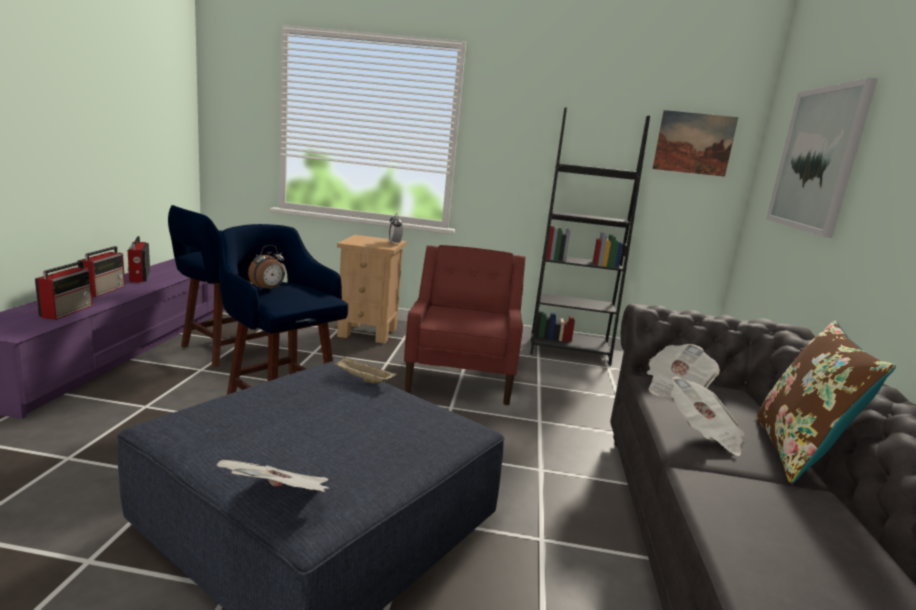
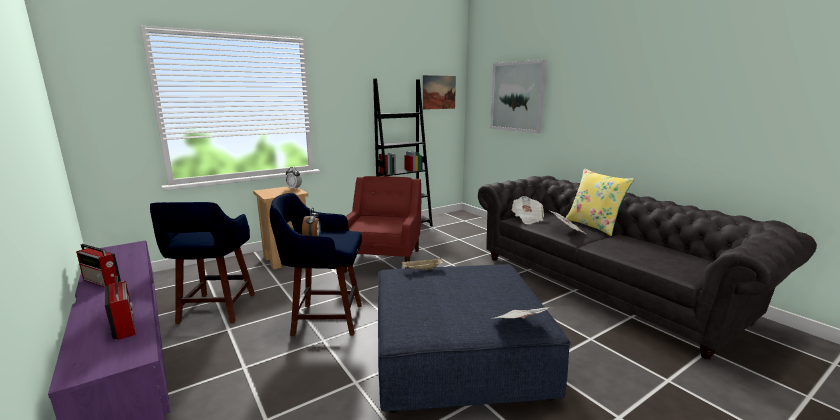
camera: 40 degrees left, 0 degrees up
radio [78,246,125,297] -> none
red armchair [404,245,525,405] -> red armchair turned 45 degrees clockwise [343,176,421,273]
brown pillow [755,321,896,484] -> yellow pillow [565,169,634,236]

